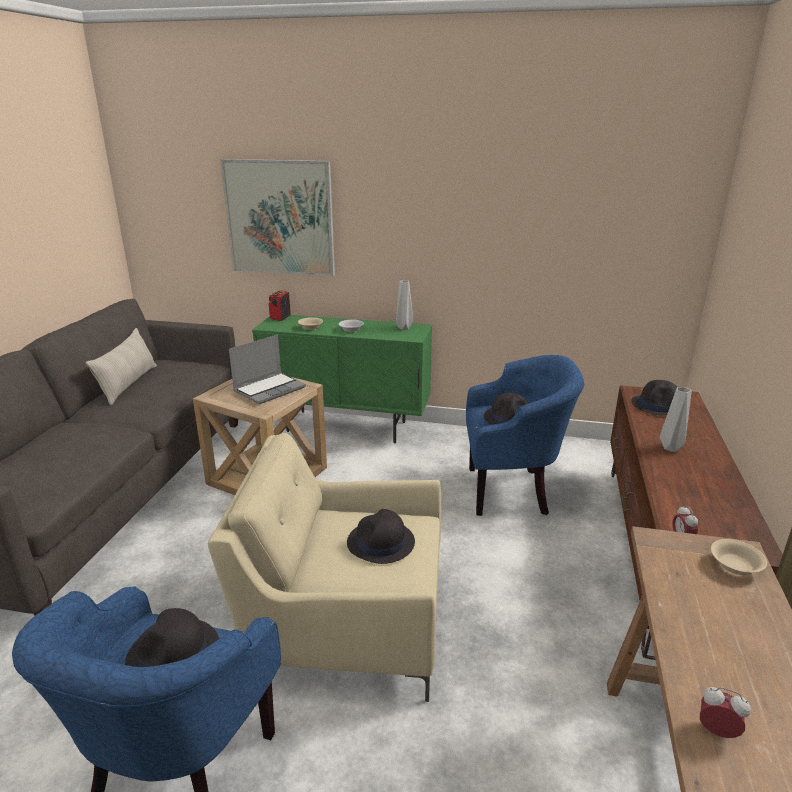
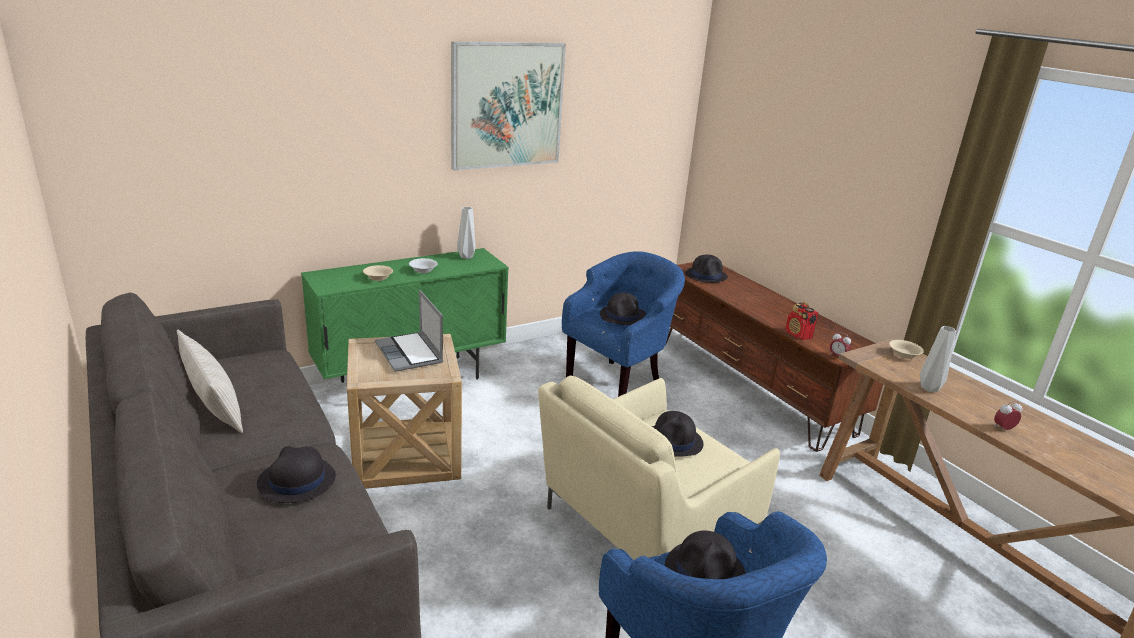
camera: 45 degrees left, 0 degrees up
picture [220,159,335,276] -> picture moved to [451,41,566,171]
laptop [229,334,306,404] -> laptop turned 150 degrees clockwise [375,290,444,372]
radio [269,290,291,321] -> radio moved to [785,302,818,340]
grey vase [660,387,692,452] -> grey vase moved to [920,326,956,392]
none -> black hat [257,446,336,503]

